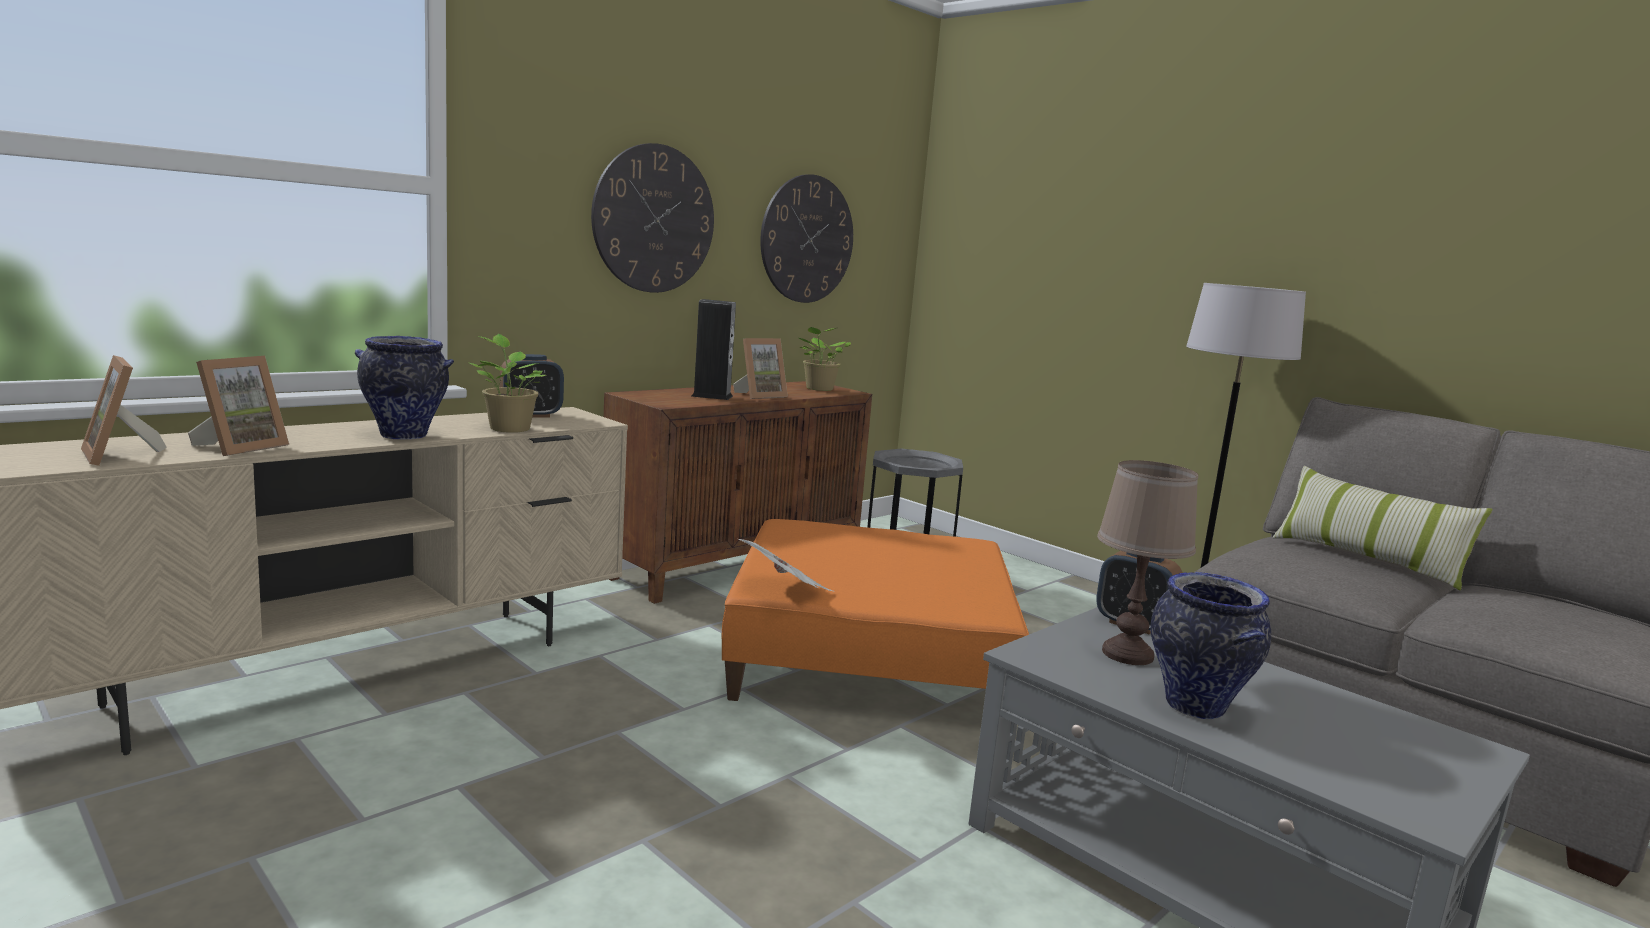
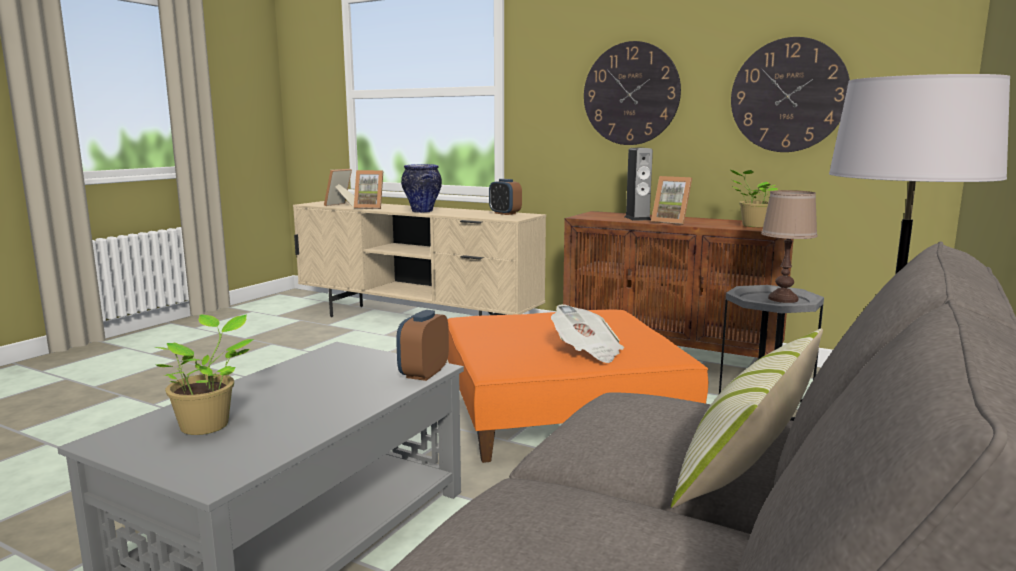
camera: 75 degrees right, 0 degrees up
potted plant [469,334,546,433] -> potted plant moved to [154,314,254,435]
newspaper [739,539,833,591] -> newspaper moved to [551,304,624,363]
brown table lamp [1097,460,1198,665] -> brown table lamp moved to [761,190,818,303]
vase [1150,572,1271,719] -> none

